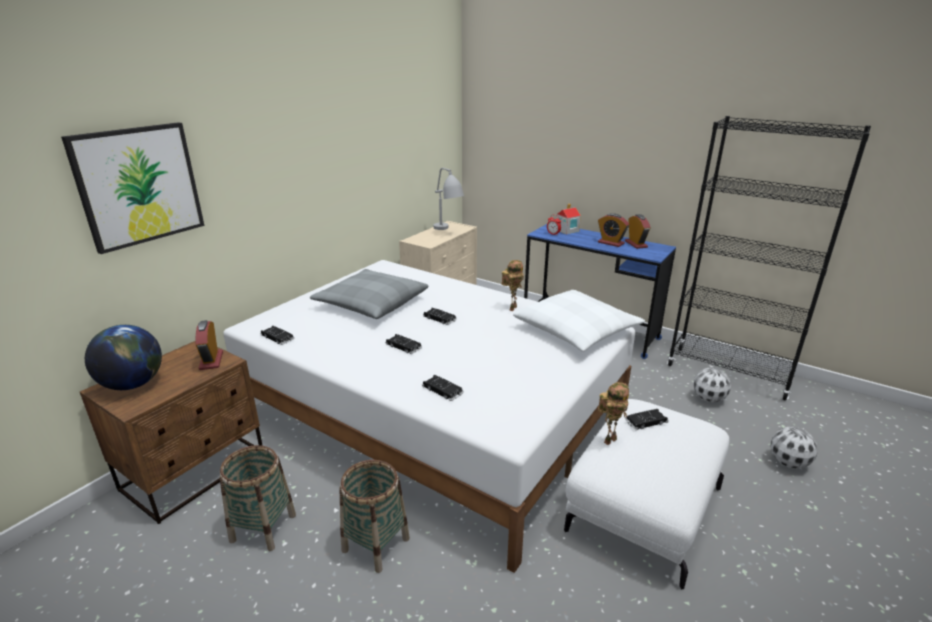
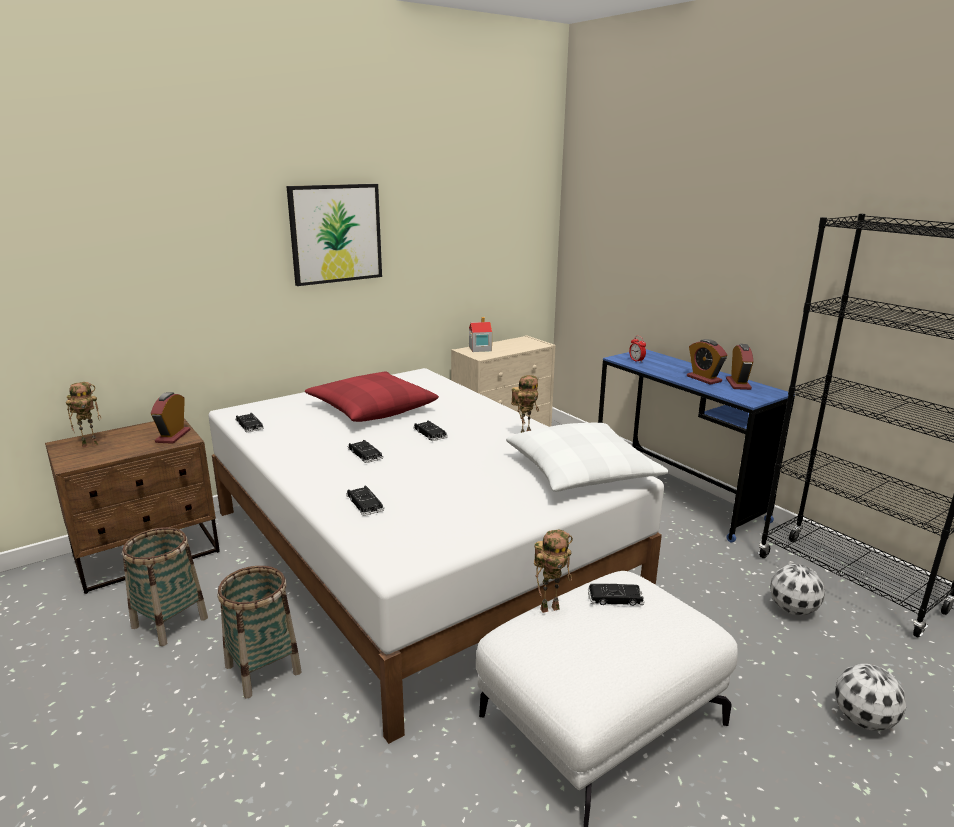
camera: 20 degrees right, 5 degrees down
picture [61,122,205,254] -> picture moved to [286,184,382,286]
globe [85,325,162,390] -> toy robot [66,382,101,448]
grey pillow [310,269,429,319] -> red pillow [305,371,439,422]
grey table lamp [434,168,464,230] -> none
toy house [557,204,581,234] -> toy house moved to [469,317,492,352]

